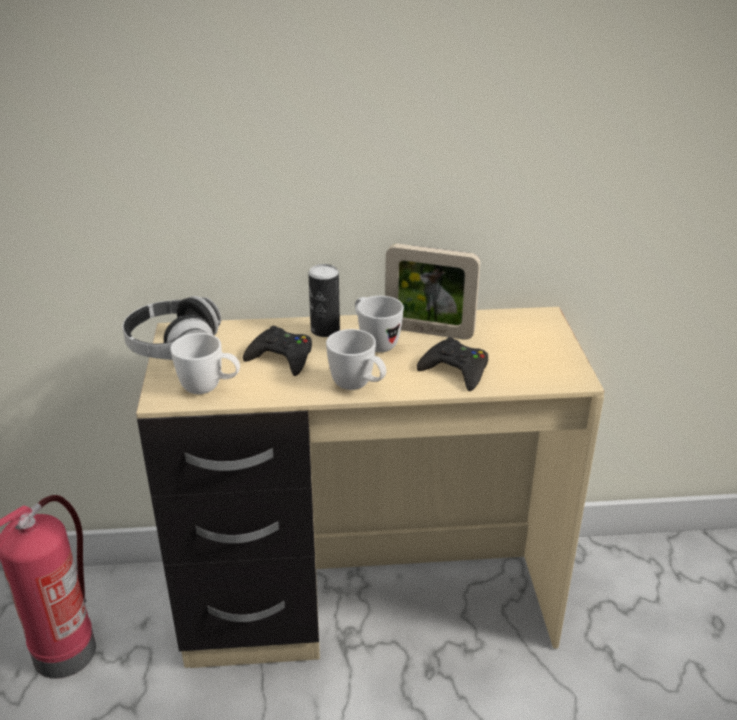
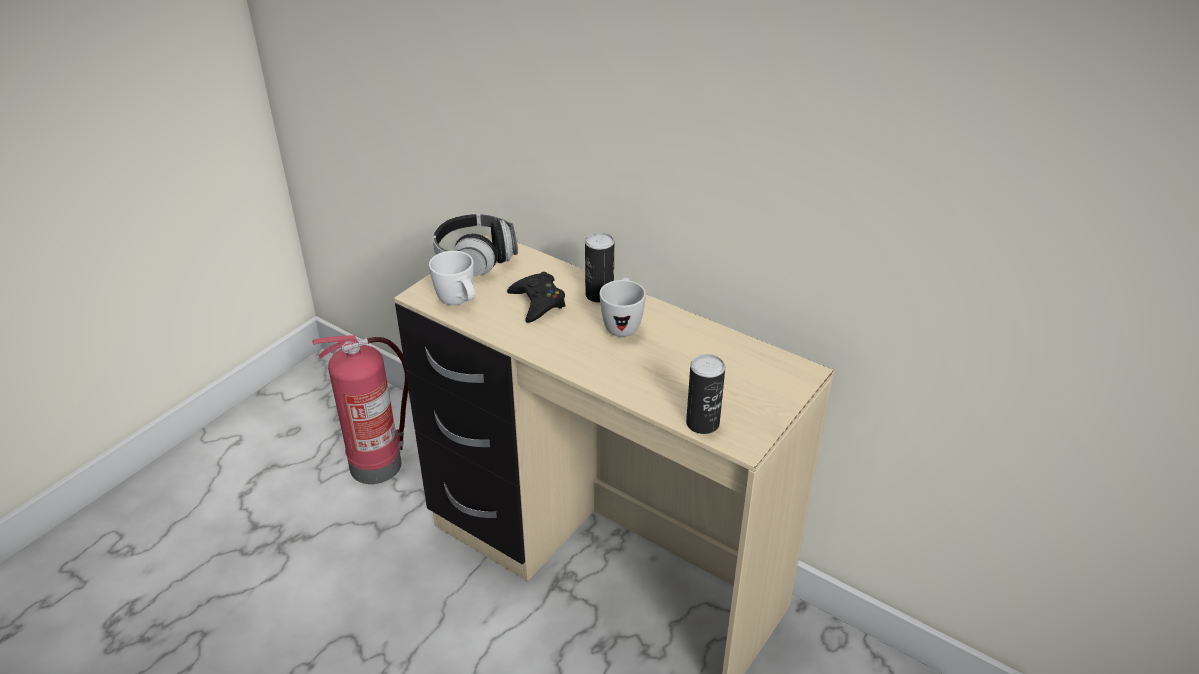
camera: 40 degrees right, 5 degrees up
white mug [326,329,386,390] -> none
picture frame [385,244,480,340] -> none
black game controller [417,337,488,391] -> none
none -> can [686,354,725,434]

